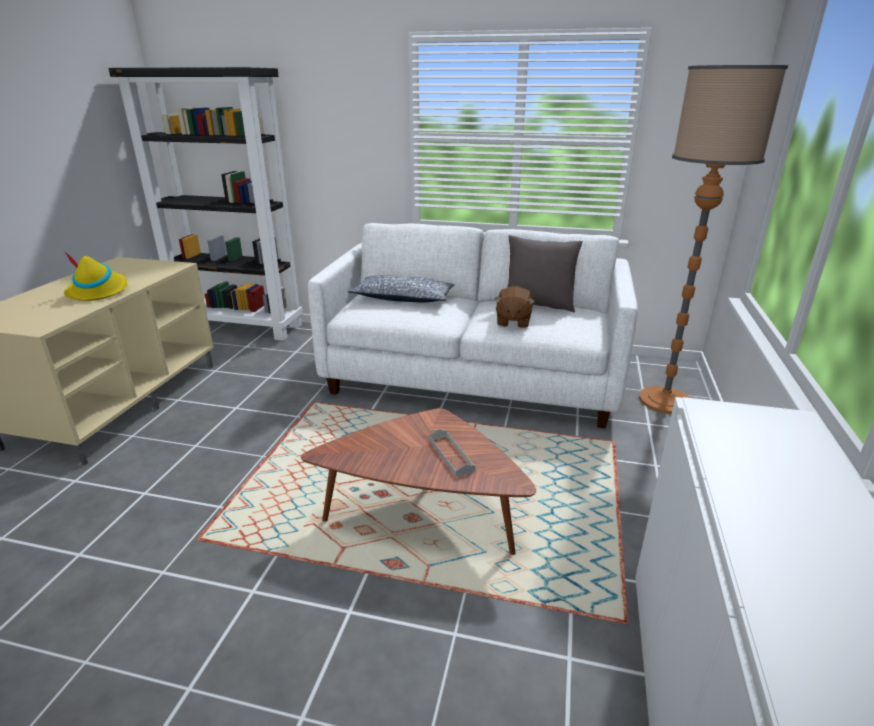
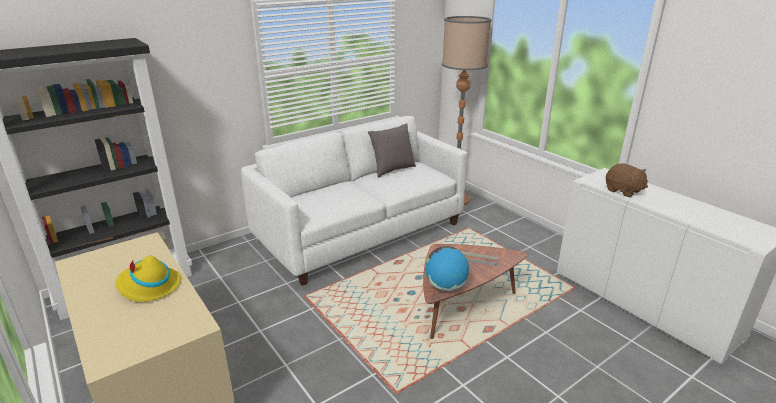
camera: 50 degrees left, 0 degrees up
pillow [348,275,455,302] -> none
brown plush toy [494,286,535,328] -> brown plush toy moved to [606,163,648,197]
none -> globe [425,246,469,291]

